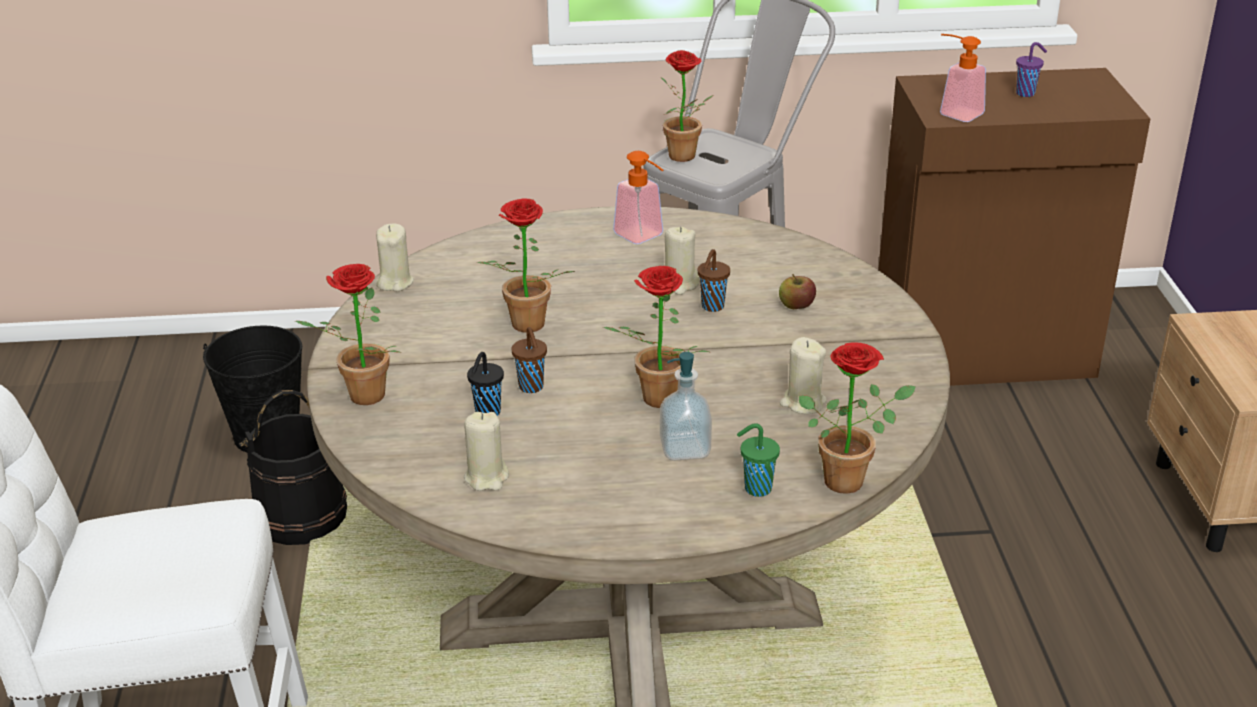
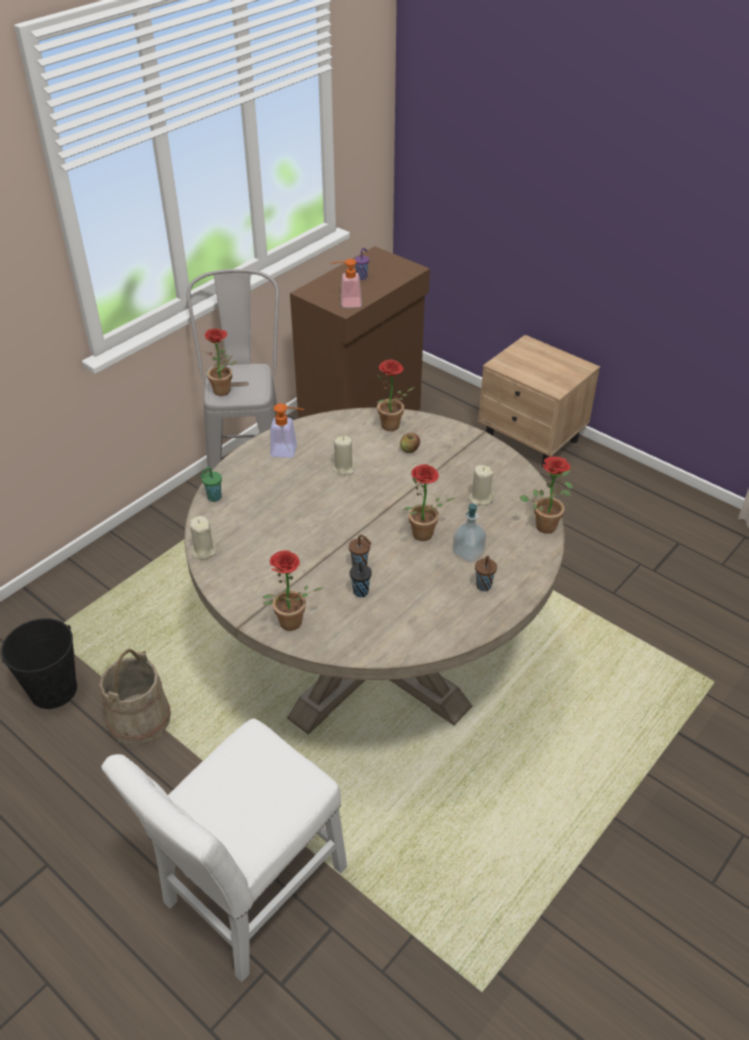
camera: 45 degrees left, 10 degrees up
black bucket [239,390,347,545] -> beige bucket [99,649,171,746]
beige candle [464,412,509,491] -> none
potted plant [476,198,575,333] -> potted plant moved to [376,359,415,431]
brown cup [698,249,730,312] -> brown cup moved to [475,556,497,591]
green cup [737,423,780,497] -> green cup moved to [200,467,222,502]

